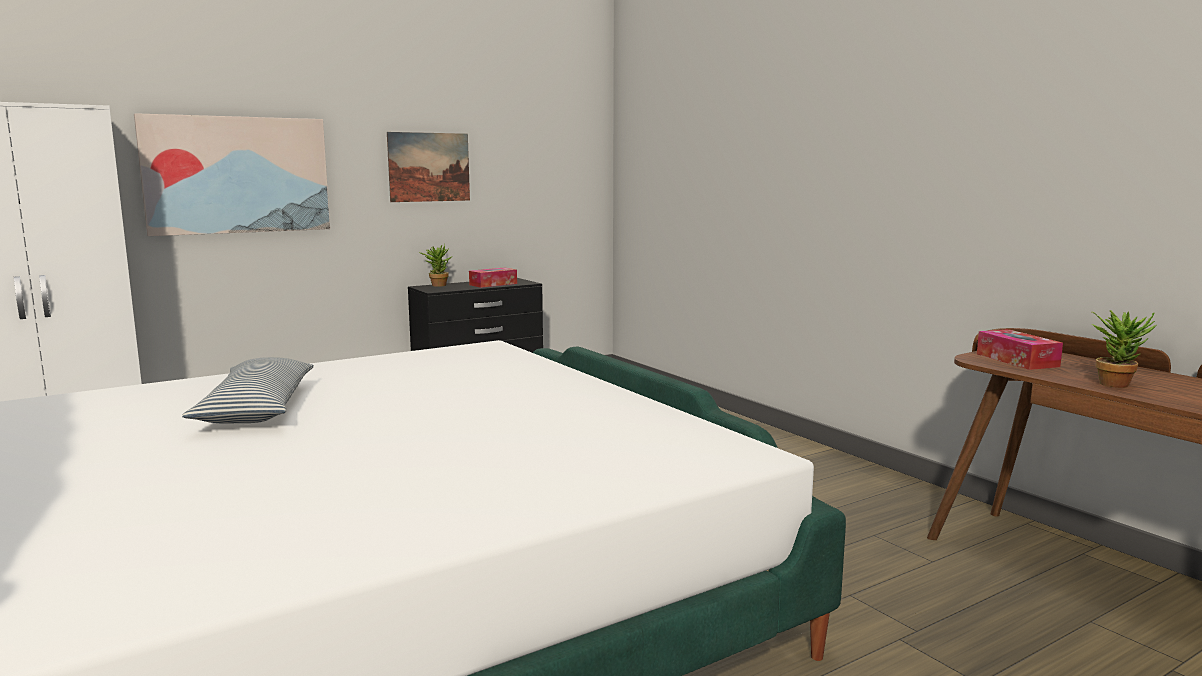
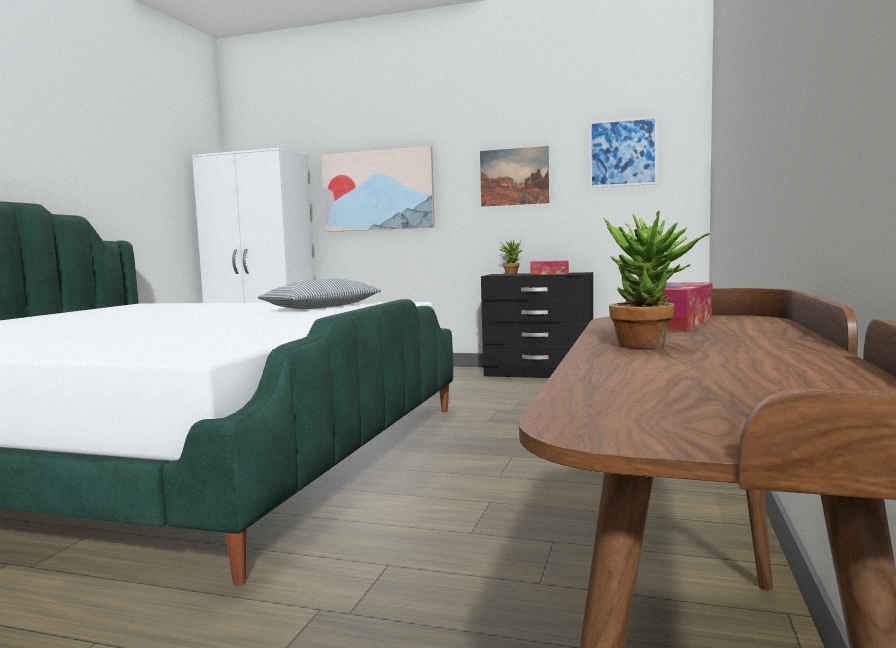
camera: 50 degrees right, 5 degrees down
pillow [182,357,314,424] -> pillow moved to [258,279,382,309]
none -> picture [589,116,657,188]

